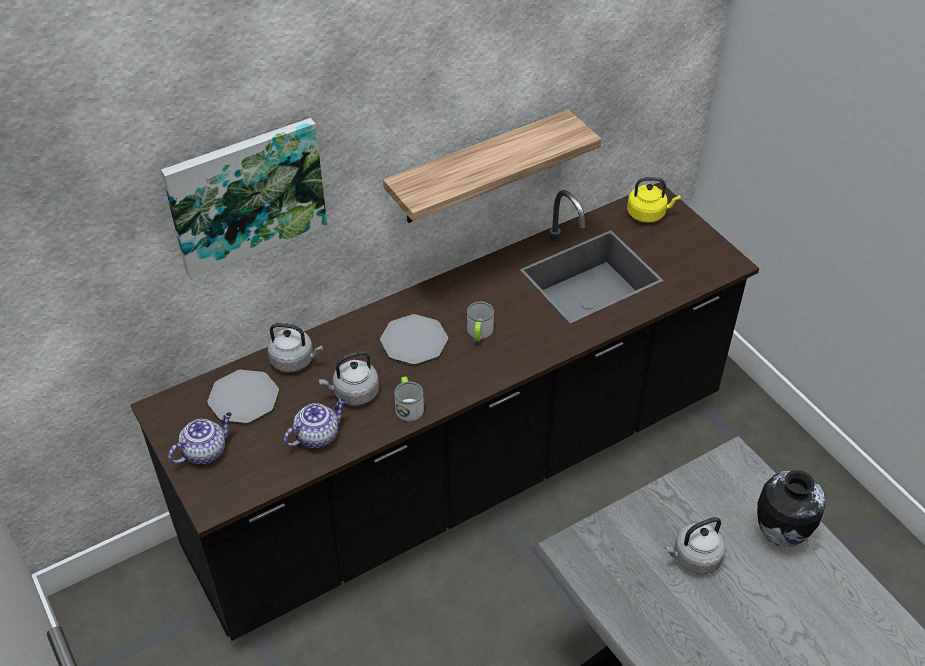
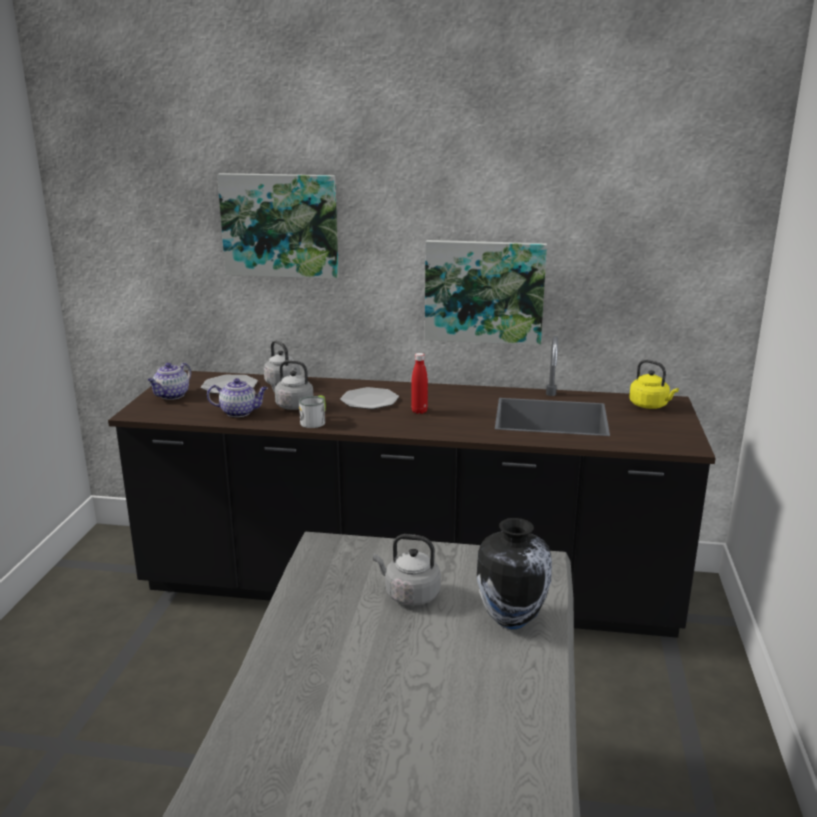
camera: 40 degrees right, 25 degrees down
teapot [168,412,232,465] -> teapot turned 120 degrees clockwise [148,363,191,400]
shelf [383,110,601,223] -> picture [425,240,547,345]
mug [467,301,494,341] -> red bottle [411,353,428,414]

